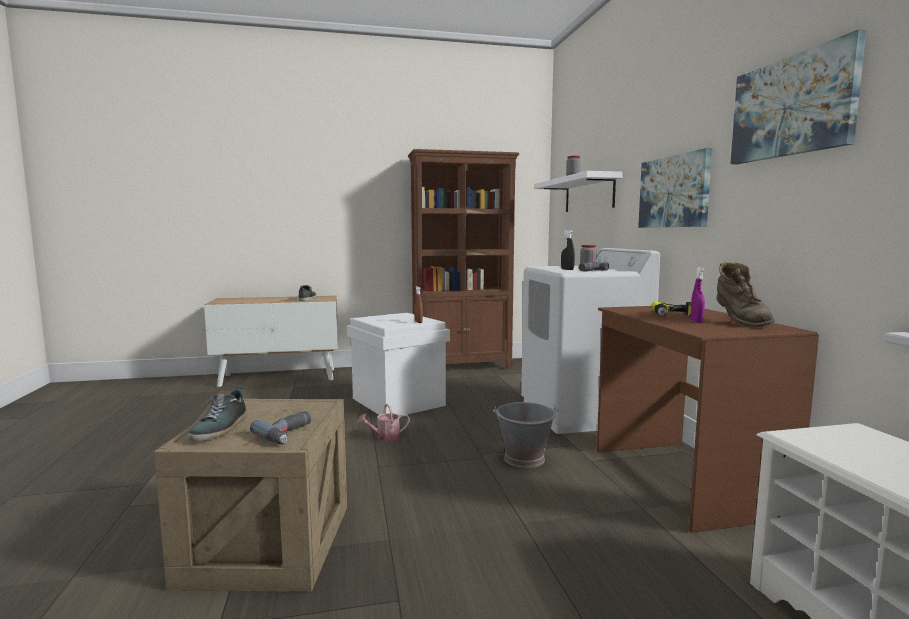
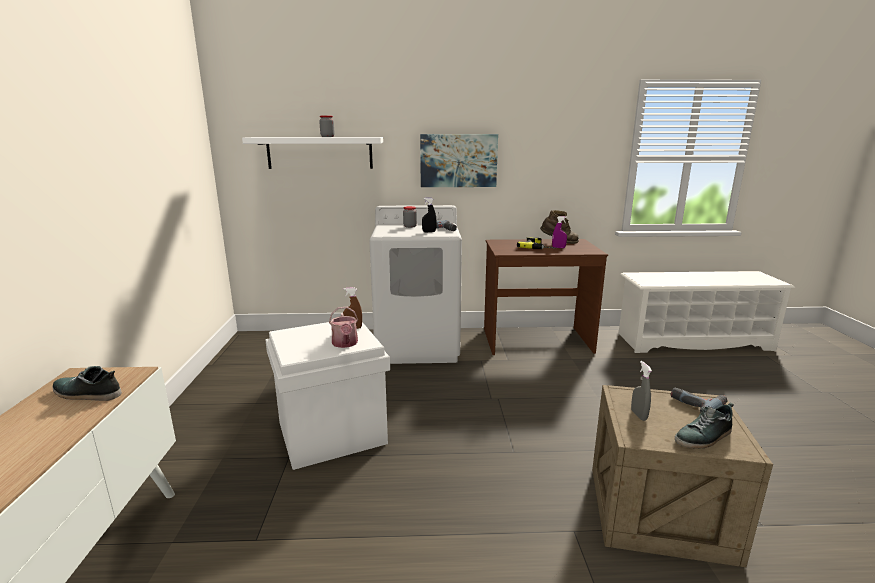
camera: 80 degrees left, 10 degrees up
shoe [188,386,247,441] -> shoe turned 135 degrees clockwise [675,402,734,448]
watering can [358,404,410,441] -> watering can moved to [329,307,358,348]
brown bookcase [408,149,519,369] -> none
grey bucket [493,402,558,468] -> none
picture [730,29,866,164] -> none
none -> grey spray bottle [631,361,652,421]

